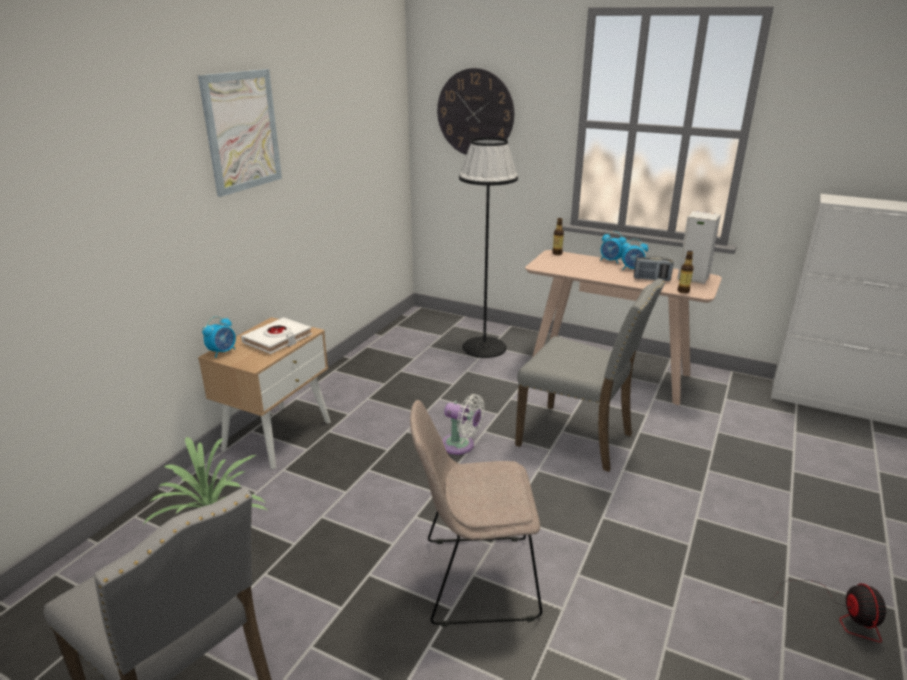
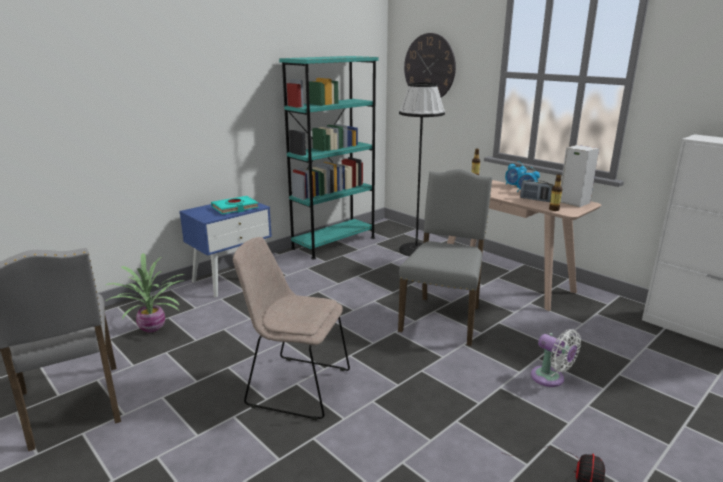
camera: 20 degrees right, 5 degrees down
picture [198,69,282,197] -> none
beige nightstand [198,317,331,469] -> blue nightstand [179,202,272,297]
alarm clock [202,317,236,358] -> none
white book [241,317,312,354] -> turquoise book [211,196,259,215]
white fan [442,394,485,455] -> white fan moved to [531,329,581,387]
grey chair [515,278,665,472] -> grey chair turned 120 degrees counterclockwise [398,169,492,346]
none -> turquoise bookcase [279,56,378,259]

